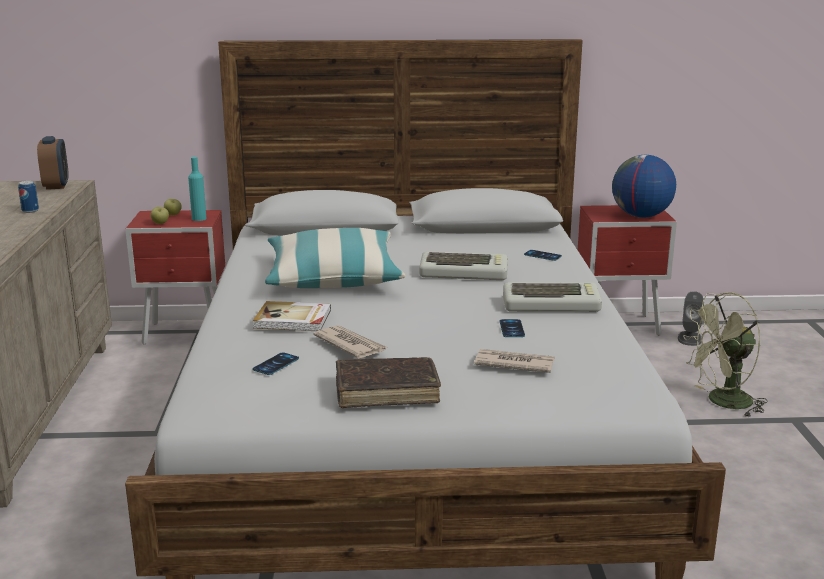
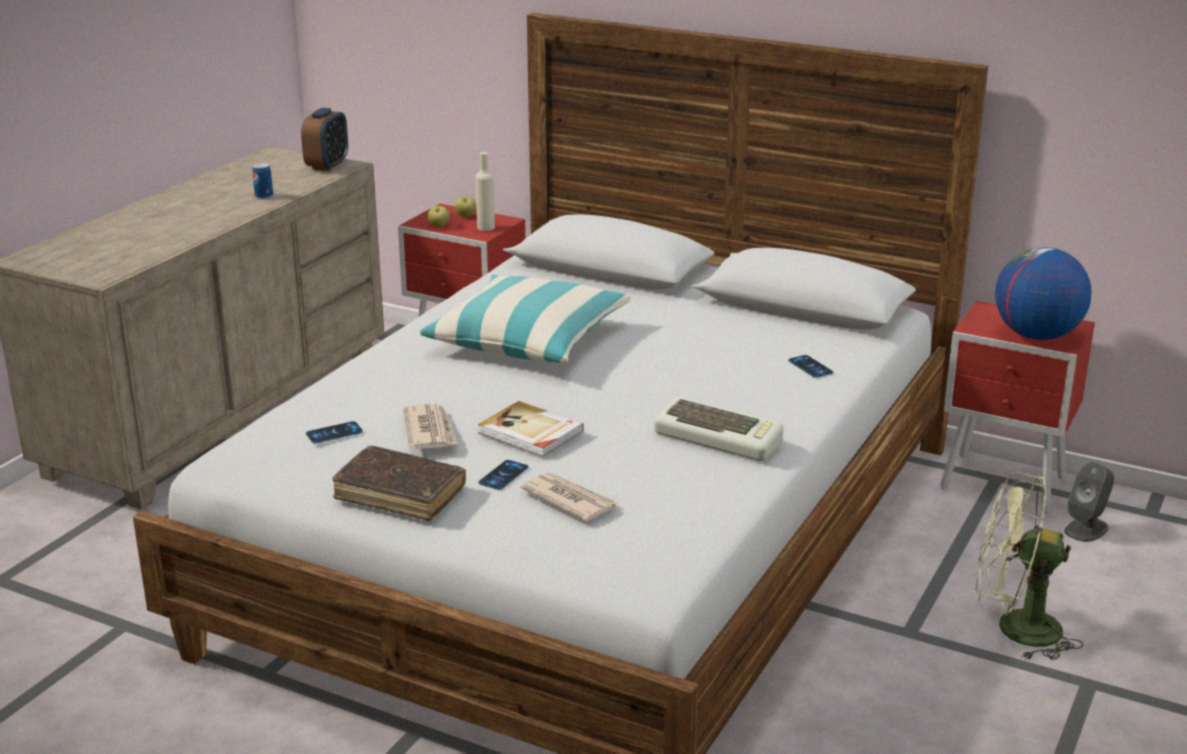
camera: 30 degrees right, 5 degrees up
turquoise bottle [188,157,206,221] -> beige bottle [476,152,495,231]
book [253,301,331,331] -> book moved to [478,401,584,457]
keyboard [419,251,508,280] -> none
phone [500,319,525,337] -> phone moved to [478,460,529,490]

